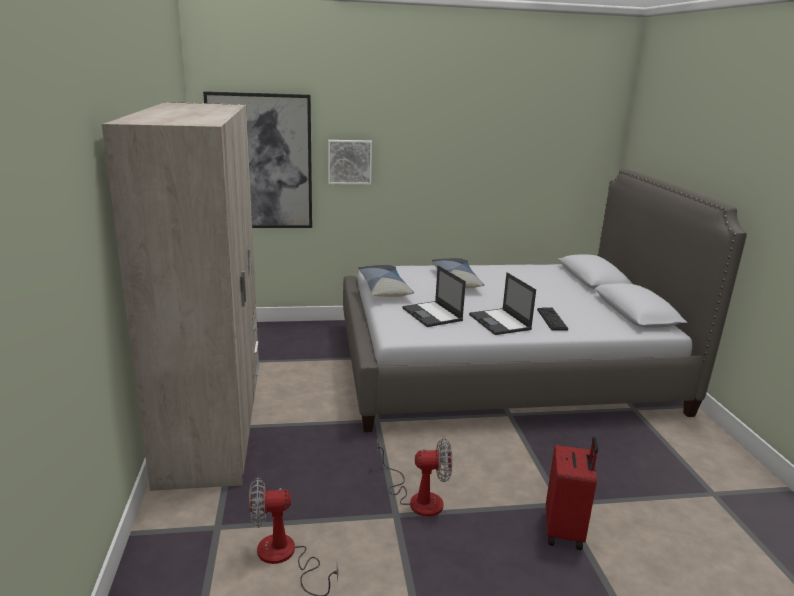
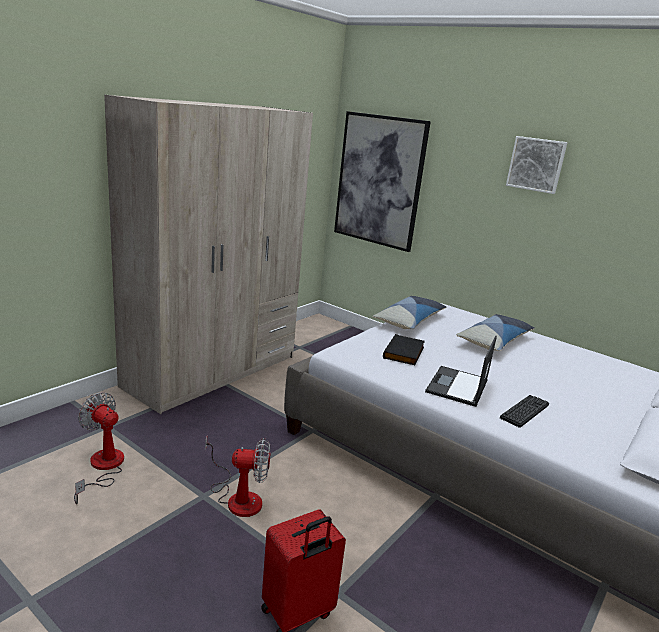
camera: 45 degrees right, 0 degrees up
picture [328,140,372,185] -> picture moved to [506,136,568,194]
fan [377,438,452,517] -> fan turned 45 degrees counterclockwise [205,437,271,517]
laptop [402,266,466,327] -> black book [383,334,425,365]

